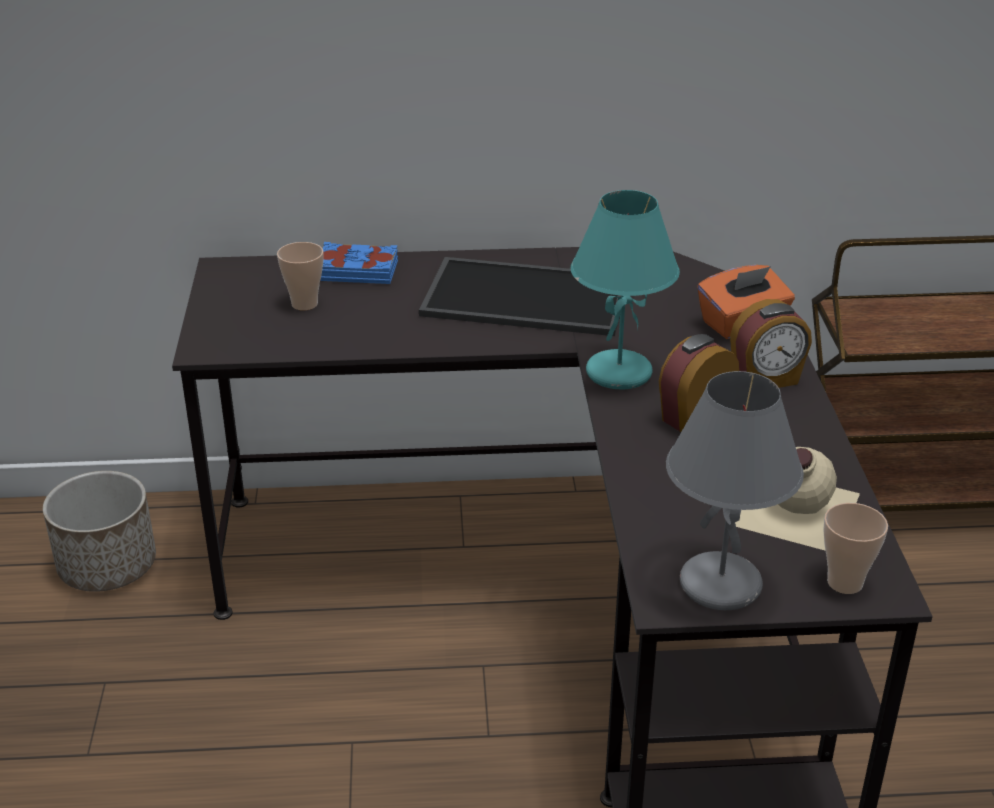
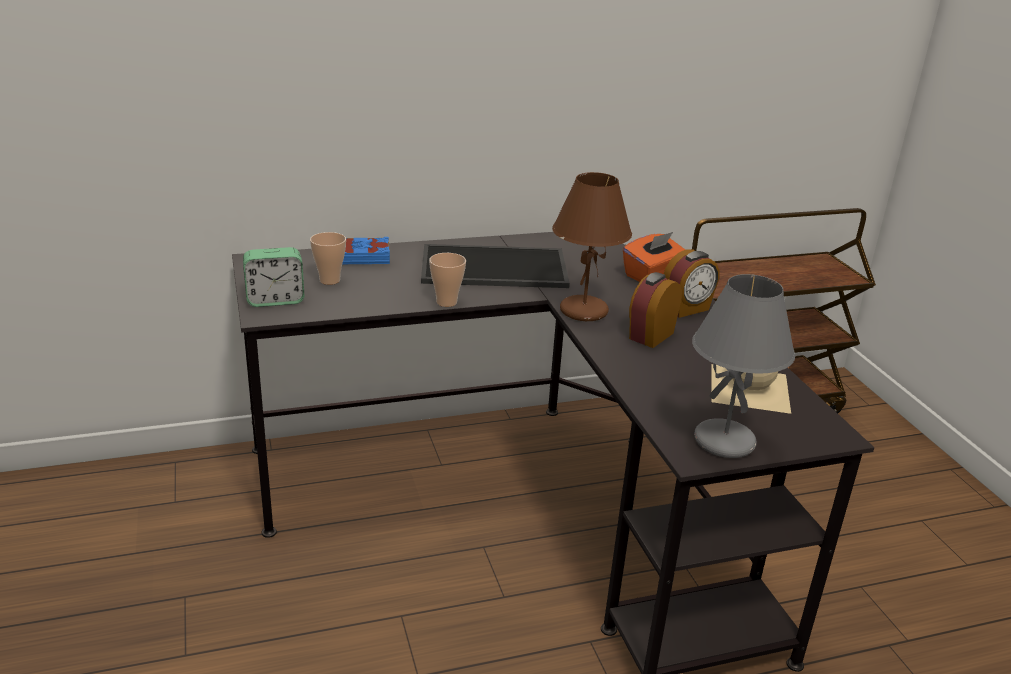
camera: 15 degrees left, 5 degrees down
planter [43,471,156,592] -> none
turquoise table lamp [571,190,680,389] -> brown table lamp [552,172,632,321]
cup [823,503,888,594] -> cup moved to [429,253,466,307]
none -> alarm clock [243,247,304,307]

